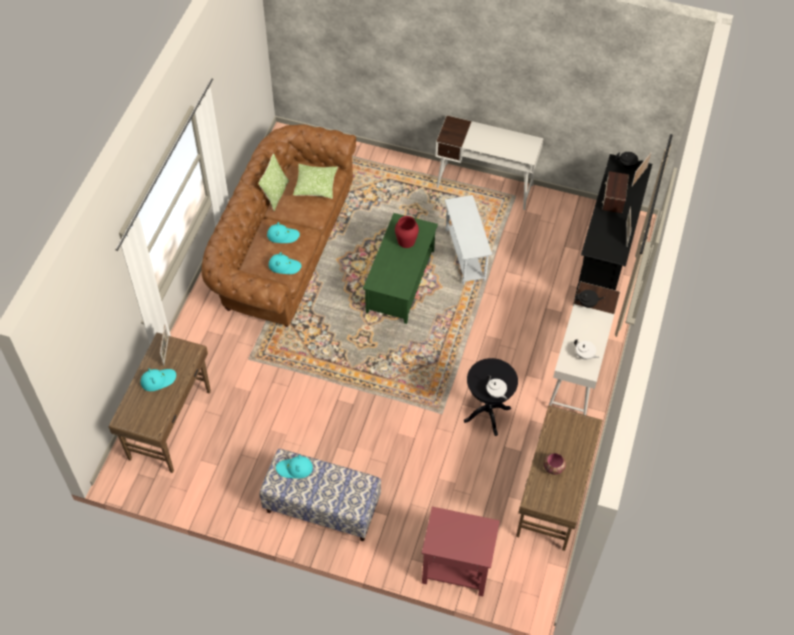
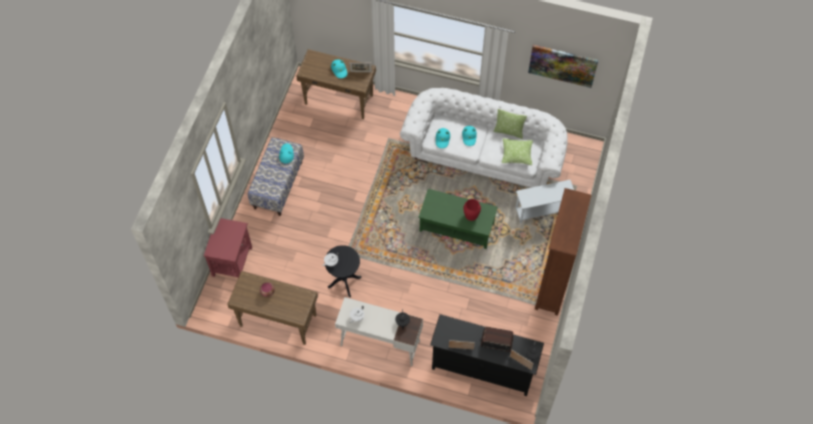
camera: 90 degrees right, 5 degrees up
brown sofa [201,124,356,327] -> white sofa [400,88,568,188]
white desk [435,115,544,210] -> brown bookcase [535,188,591,316]
white side table [444,195,492,285] -> white side table moved to [515,180,574,223]
none -> picture [528,44,598,88]

